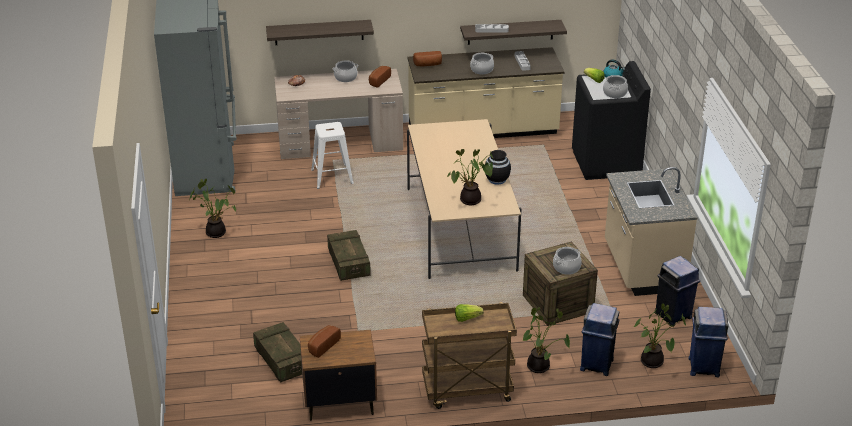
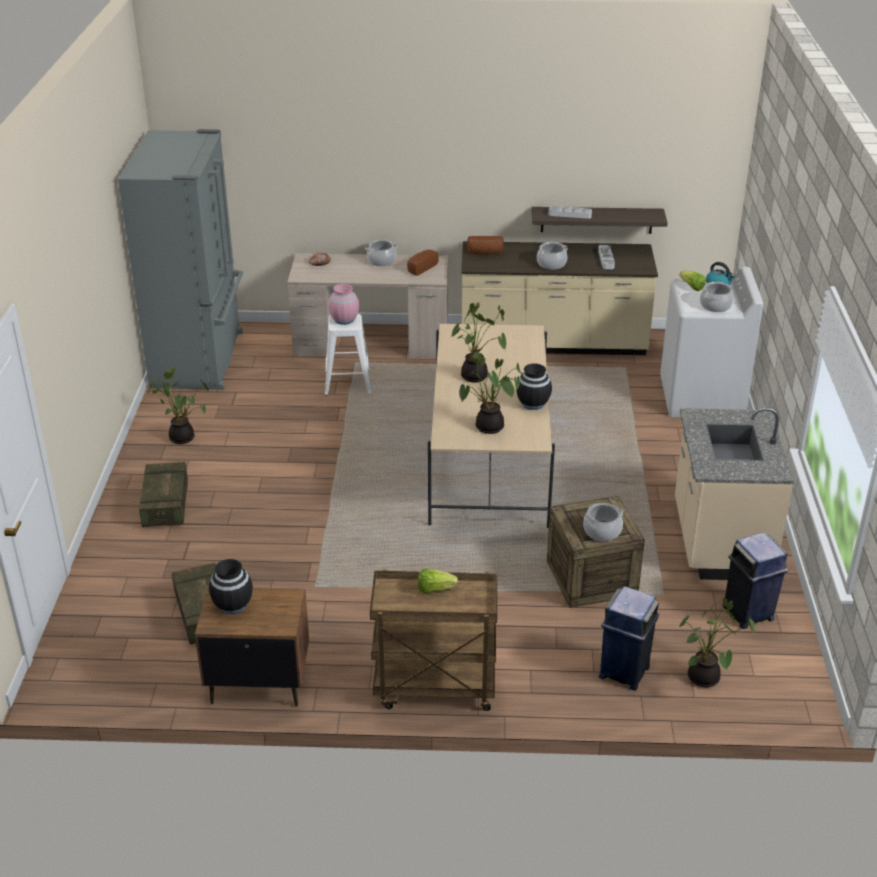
camera: 10 degrees right, 0 degrees up
shelf [266,20,374,45] -> none
bread [308,325,341,358] -> black vase [209,559,253,614]
crate [327,230,371,281] -> crate moved to [139,462,188,527]
potted plant [523,307,570,373] -> potted plant moved to [451,303,506,383]
black washing machine [572,61,651,180] -> white washing machine [660,267,763,417]
blue trash can [688,307,729,378] -> none
none -> pink vase [328,284,359,325]

